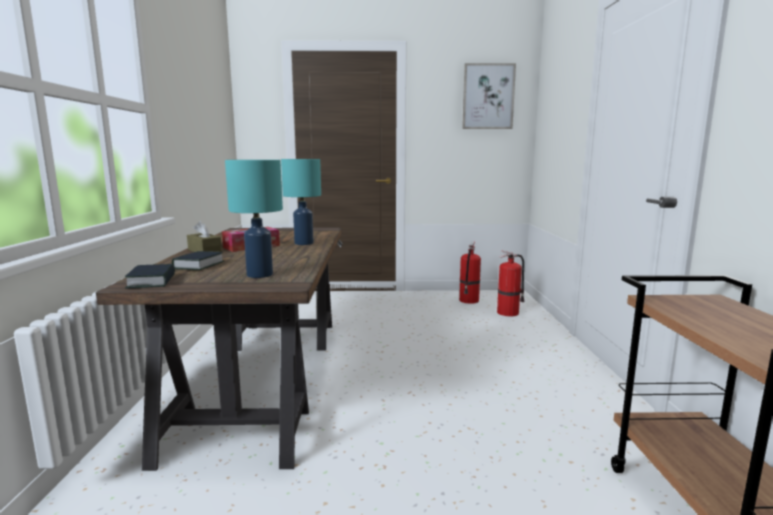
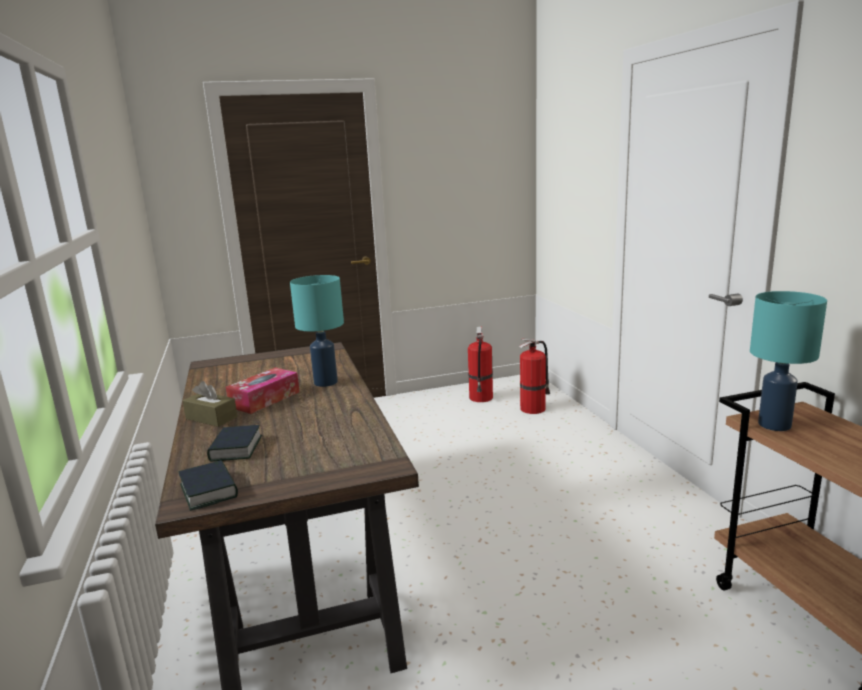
camera: 15 degrees left, 5 degrees up
turquoise table lamp [225,160,283,278] -> turquoise table lamp moved to [750,291,827,431]
picture [462,63,516,129] -> none

